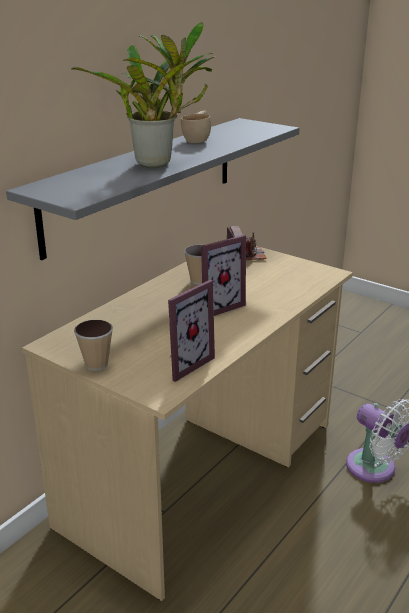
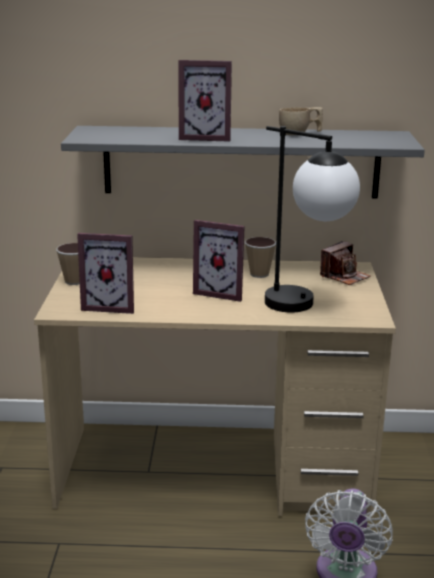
camera: 55 degrees right, 5 degrees down
potted plant [71,22,214,168] -> picture frame [178,60,232,142]
none -> table lamp [265,126,360,313]

